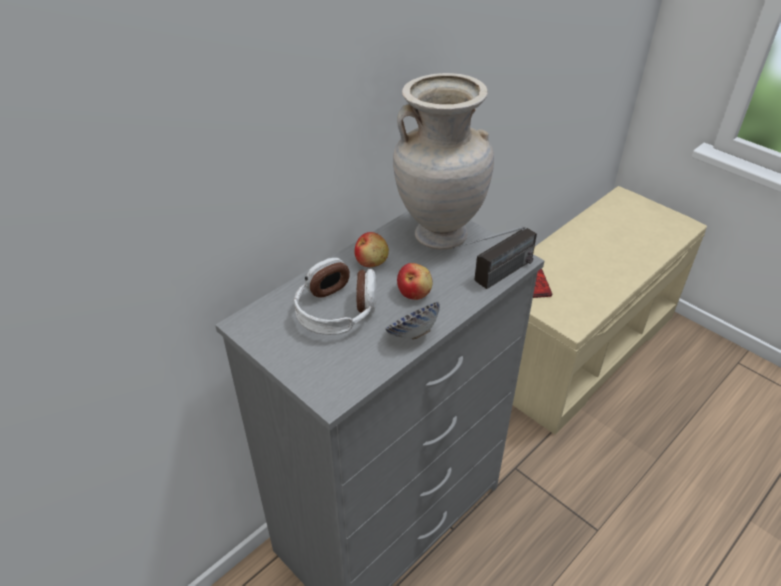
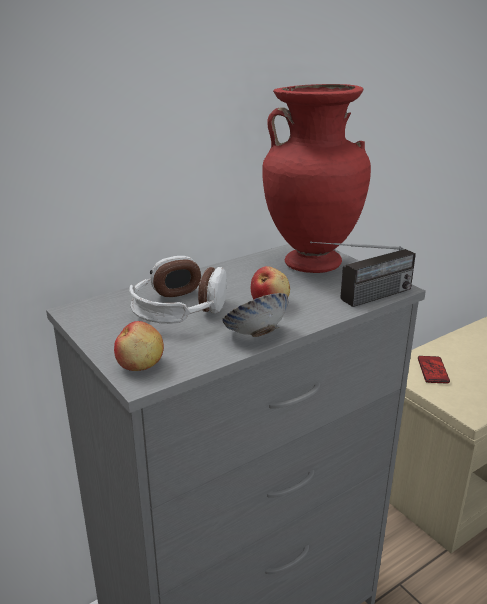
camera: 10 degrees right, 15 degrees down
apple [355,232,389,267] -> apple moved to [114,321,164,371]
beige vase [393,73,494,250] -> red vase [262,84,371,273]

